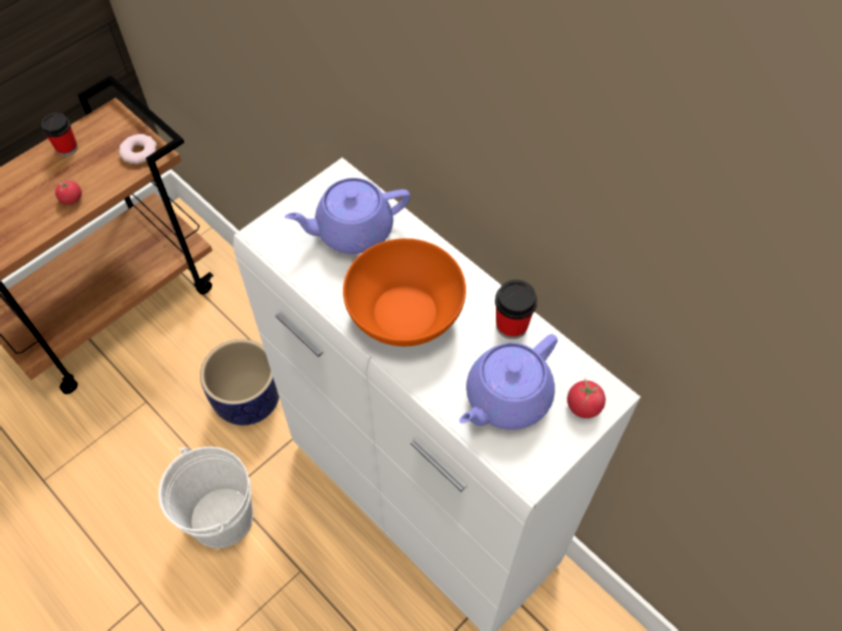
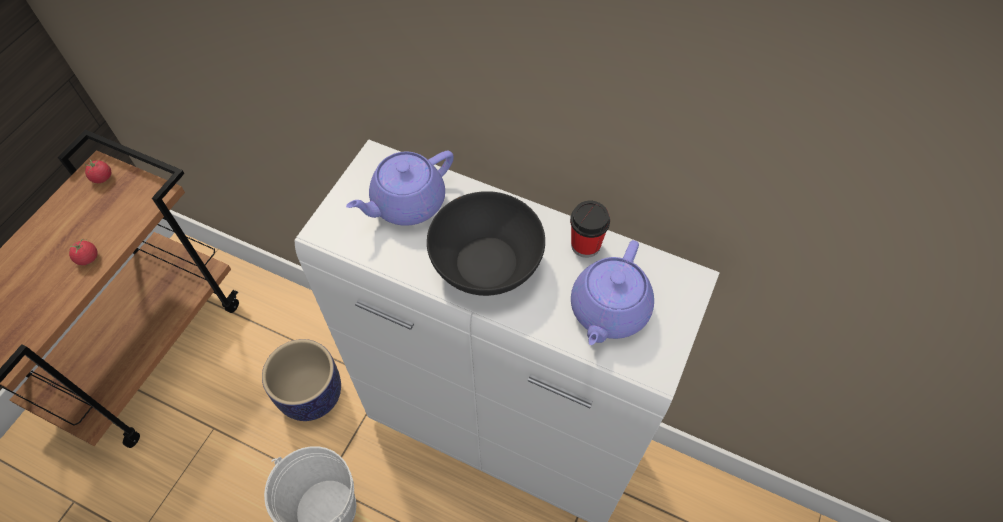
camera: 20 degrees left, 0 degrees up
cup [41,113,78,156] -> none
donut [119,134,157,164] -> none
orange bowl [343,238,466,346] -> black bowl [427,191,545,296]
tomato [567,378,606,418] -> tomato moved to [85,159,111,183]

